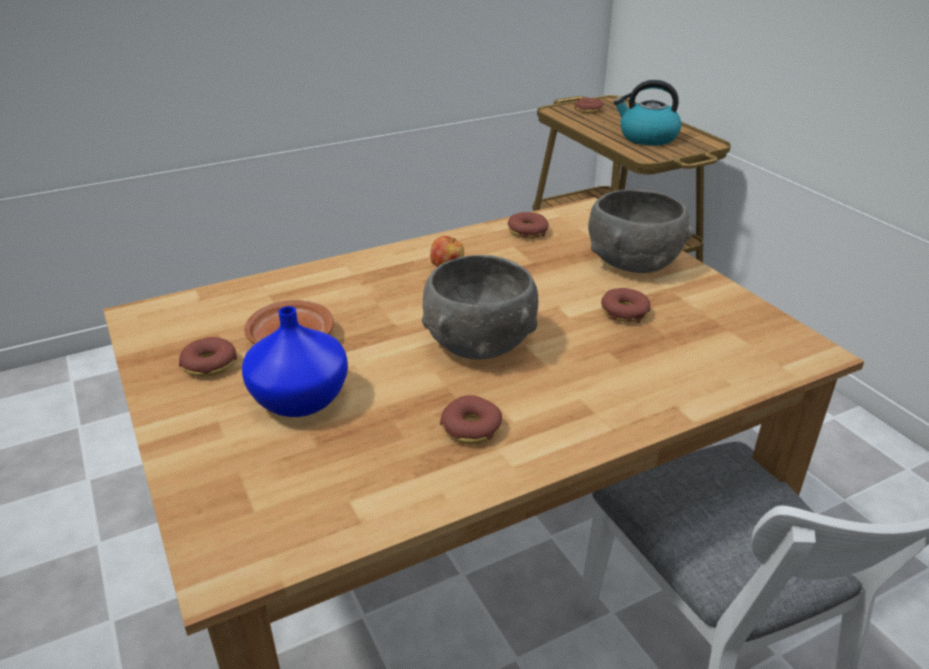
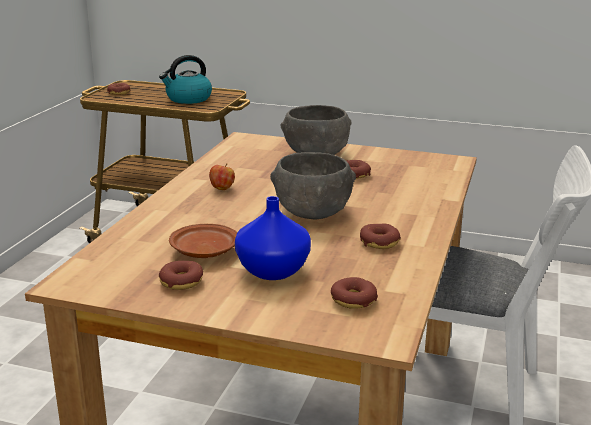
camera: 45 degrees left, 10 degrees down
donut [508,212,549,238] -> donut moved to [331,277,378,309]

